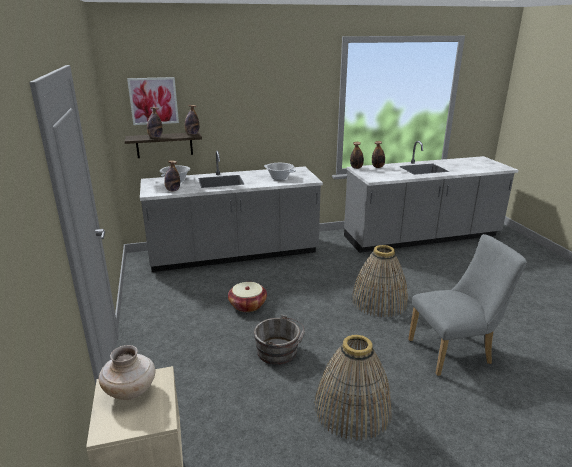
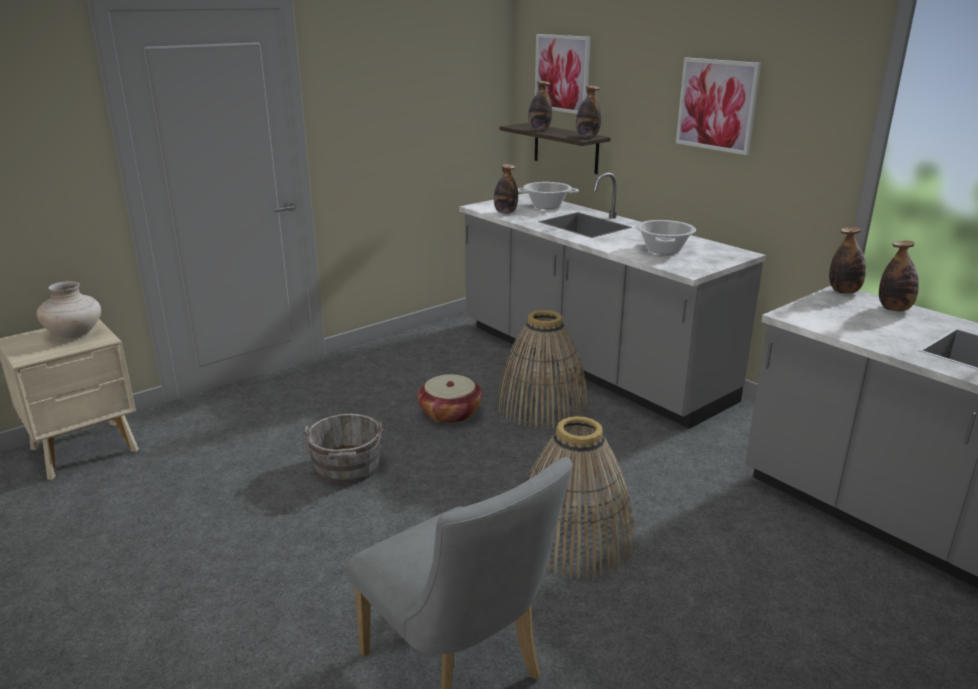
camera: 65 degrees right, 0 degrees up
basket [315,335,392,440] -> basket moved to [497,310,588,429]
none -> picture [676,57,761,155]

